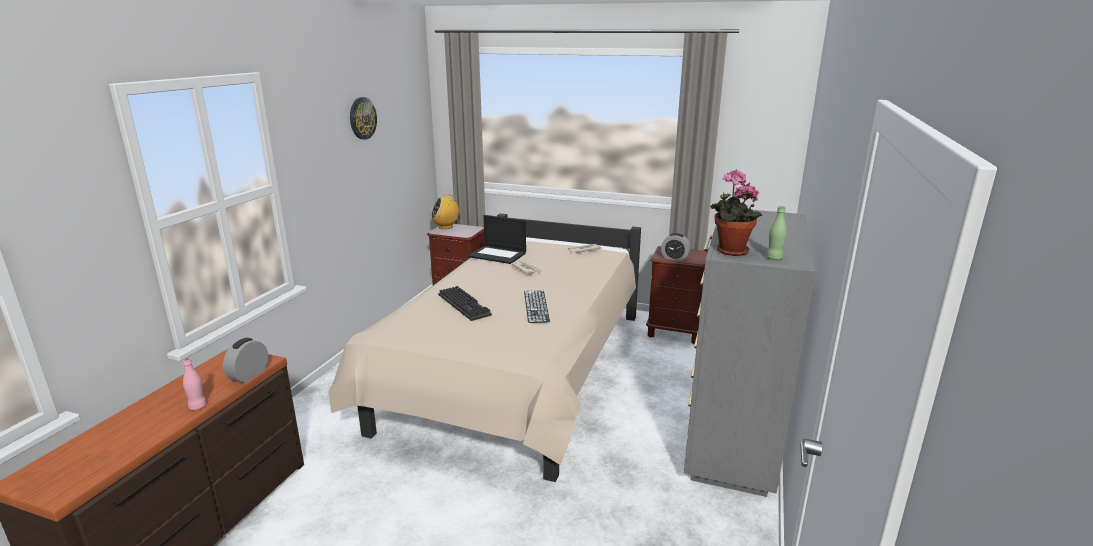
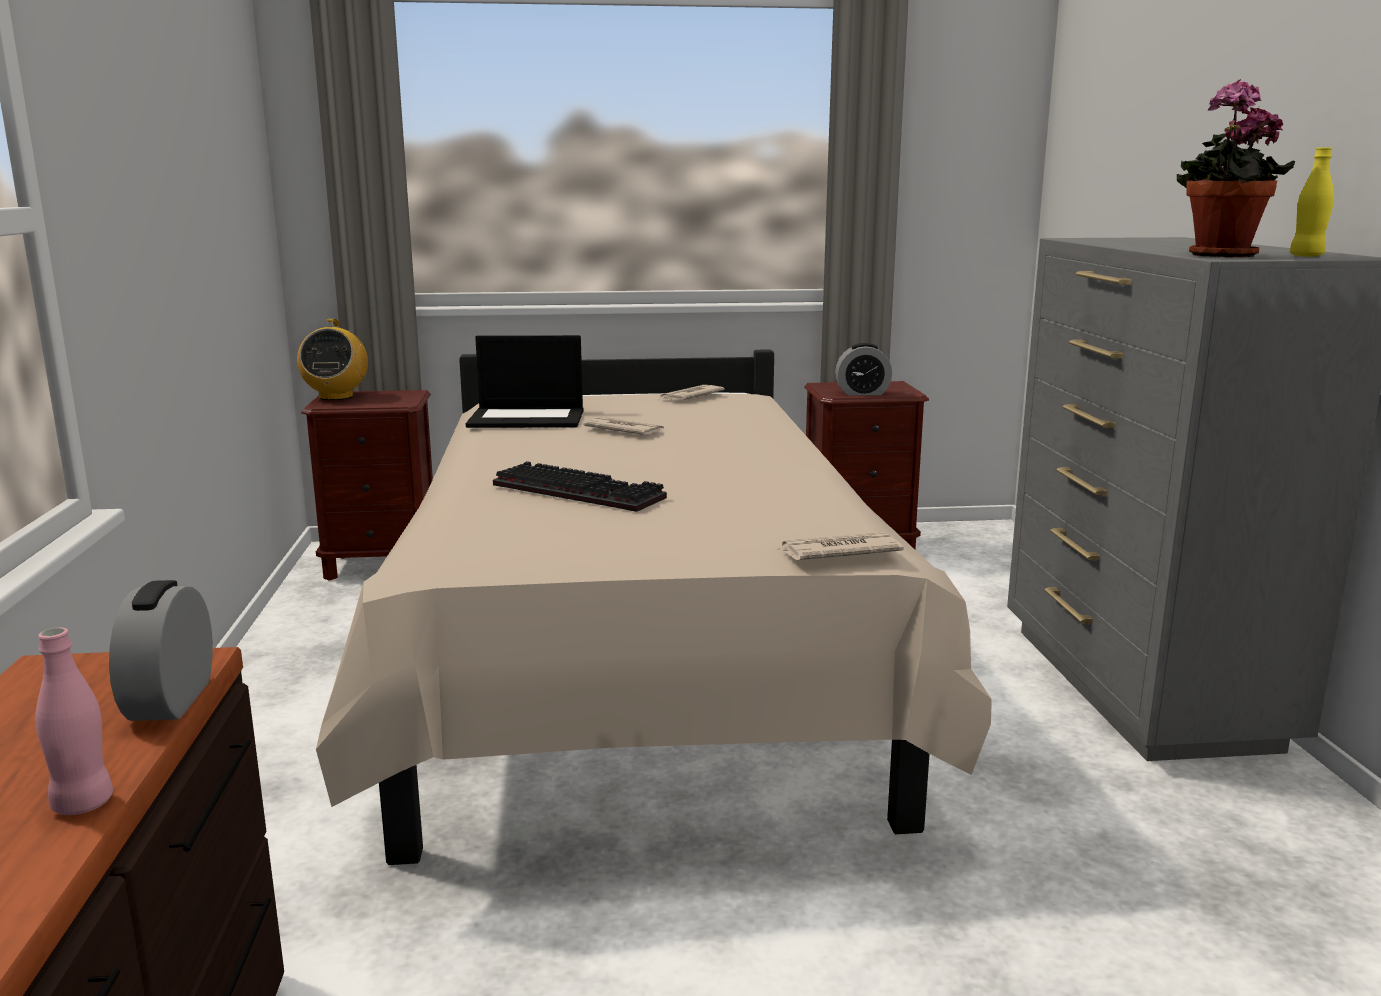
camera: 25 degrees left, 5 degrees down
wall clock [350,97,377,140] -> none
radio [430,194,460,229] -> radio turned 45 degrees counterclockwise [297,319,368,400]
keyboard [524,290,550,323] -> none
green bottle [766,206,787,260] -> yellow bottle [1290,147,1334,257]
none -> newspaper [777,532,903,560]

